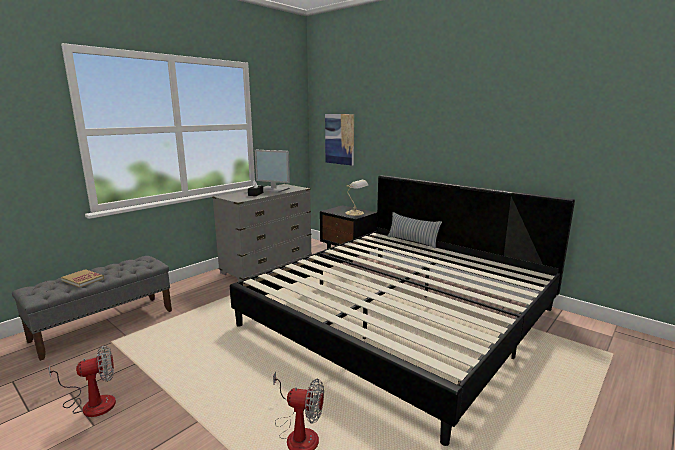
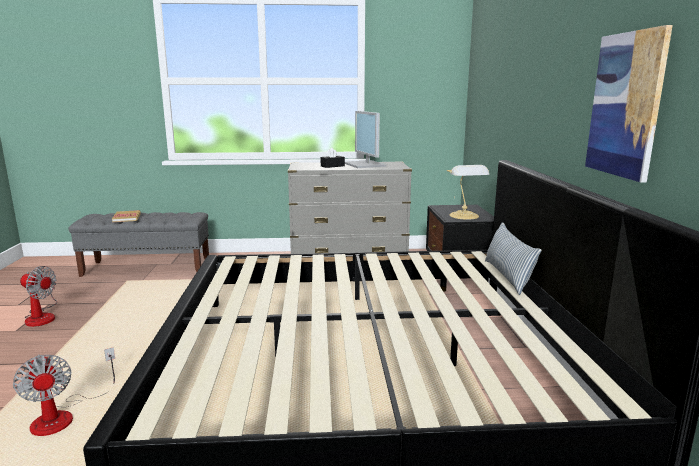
camera: 45 degrees right, 0 degrees up
picture [325,114,354,166] -> picture moved to [585,25,673,183]

